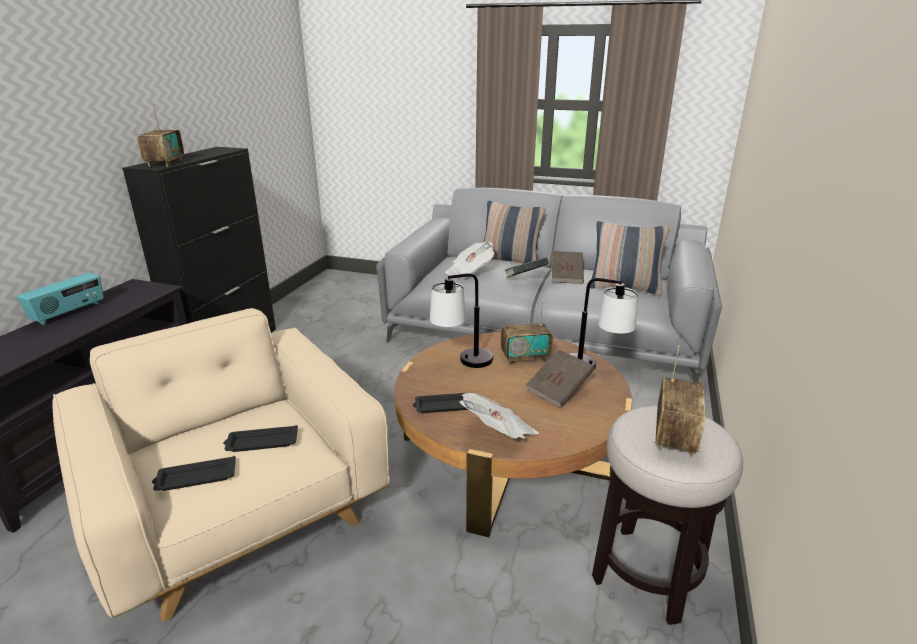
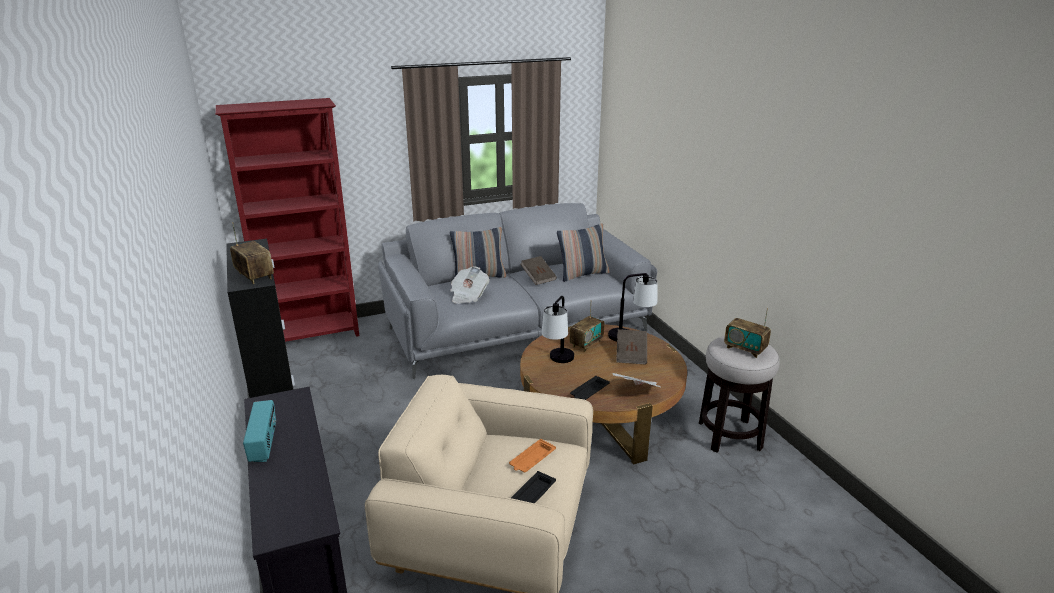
camera: 40 degrees left, 0 degrees up
black tray [223,425,298,452] -> orange tray [509,439,556,472]
book [504,257,549,278] -> none
radio [656,346,706,457] -> radio turned 150 degrees clockwise [724,308,771,358]
none -> red bookcase [215,98,359,342]

